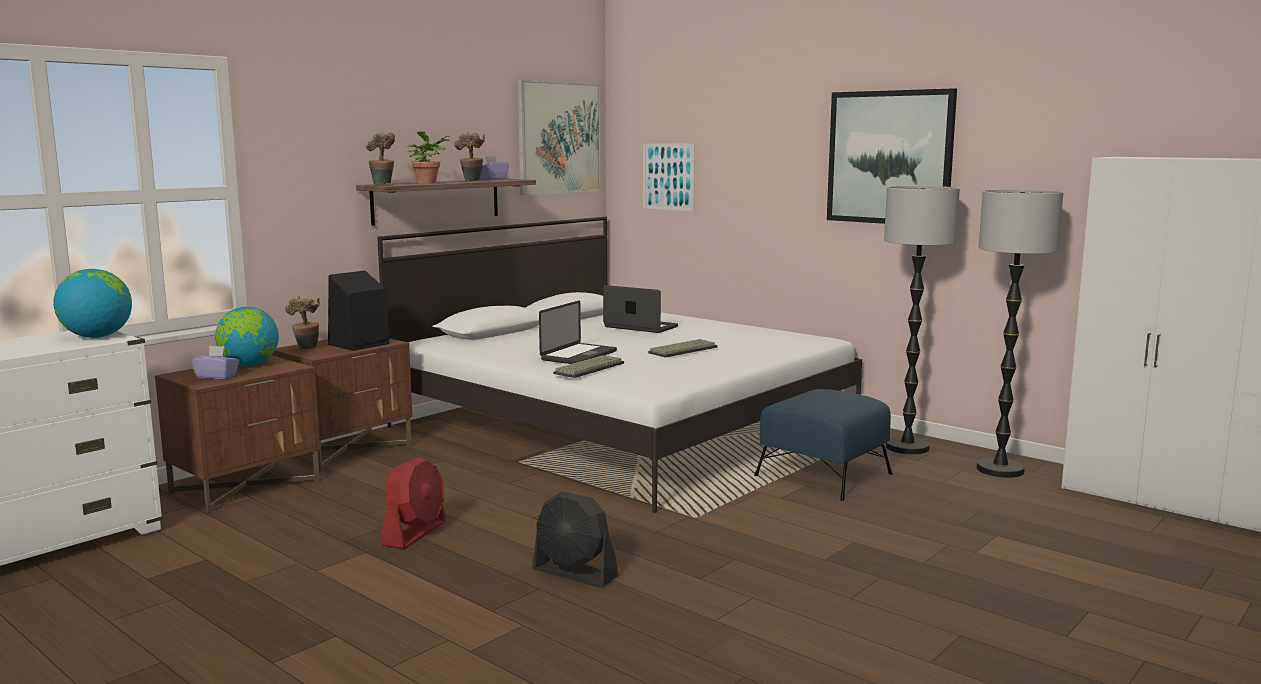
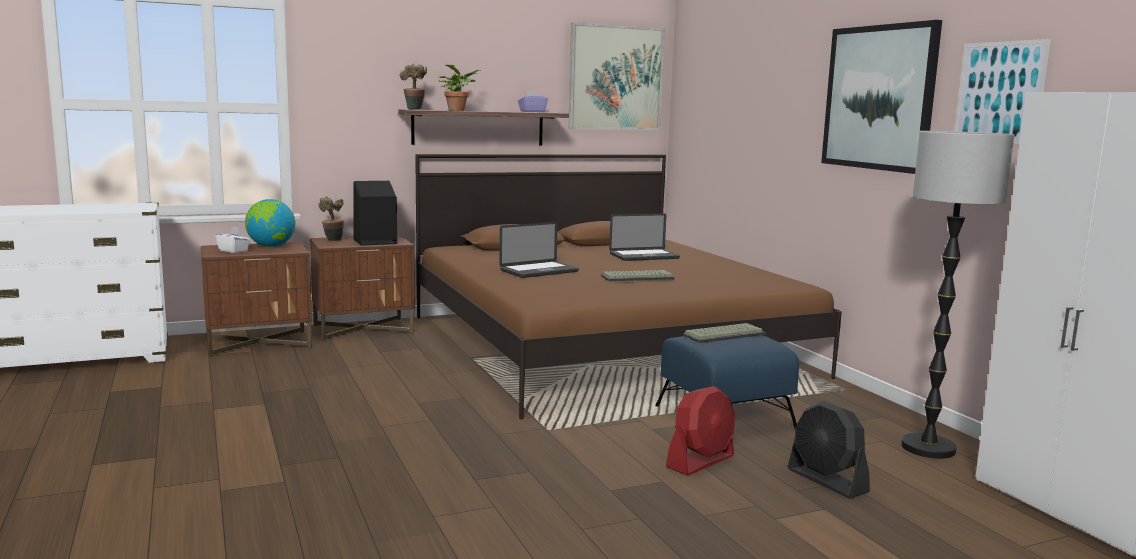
camera: 25 degrees right, 0 degrees up
globe [53,269,132,338] -> none
purple tissue box [191,346,240,379] -> white tissue box [215,226,250,253]
white bed [377,216,862,513] -> brown bed [415,154,842,419]
red fan [381,457,446,549] -> red fan moved to [666,386,735,476]
potted plant [454,132,485,181] -> none
black fan [532,491,618,588] -> black fan moved to [788,401,870,499]
keyboard [553,355,624,378] -> keyboard moved to [683,323,765,343]
laptop [603,285,678,333] -> laptop turned 105 degrees clockwise [609,213,680,261]
picture [643,143,695,211] -> picture moved to [954,39,1051,144]
floor lamp [884,186,960,454] -> none

